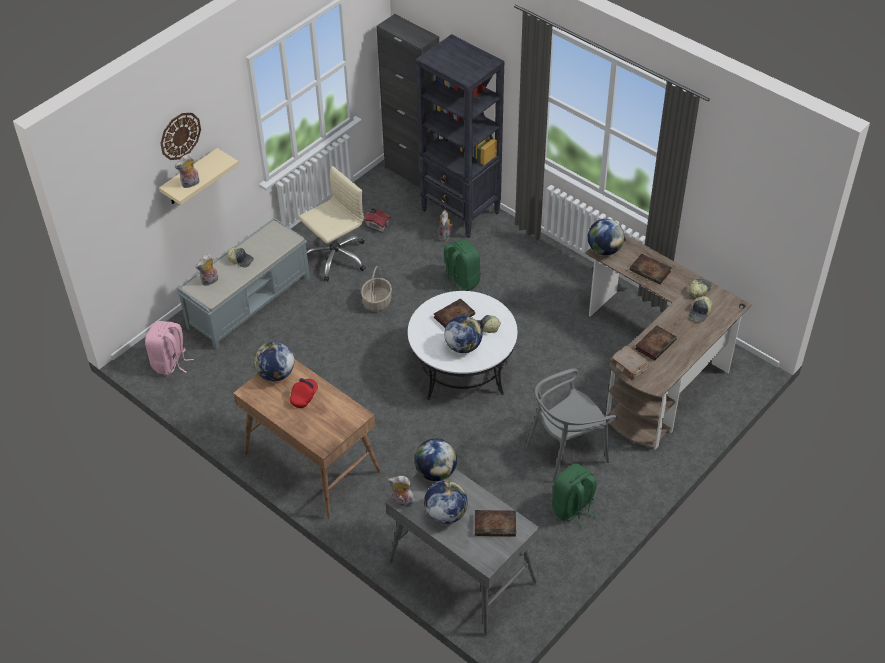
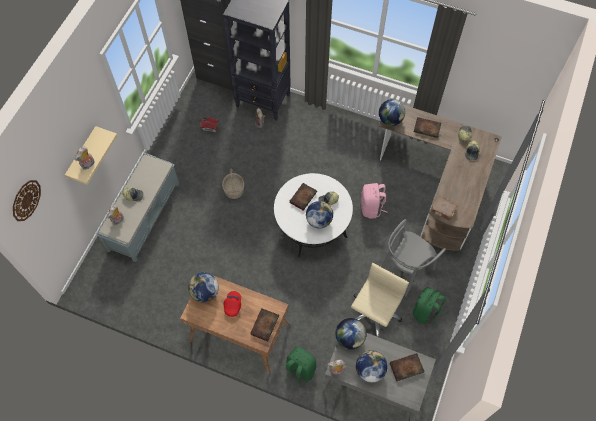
camera: 20 degrees left, 15 degrees up
pink backpack [145,321,194,375] -> pink backpack moved to [361,183,387,219]
wall clock [160,113,201,160] -> wall clock moved to [13,180,41,221]
beige office chair [299,166,366,281] -> beige office chair moved to [351,263,409,338]
green backpack [440,239,480,292] -> green backpack moved to [284,346,317,388]
book [635,325,677,361] -> book moved to [250,308,279,341]

